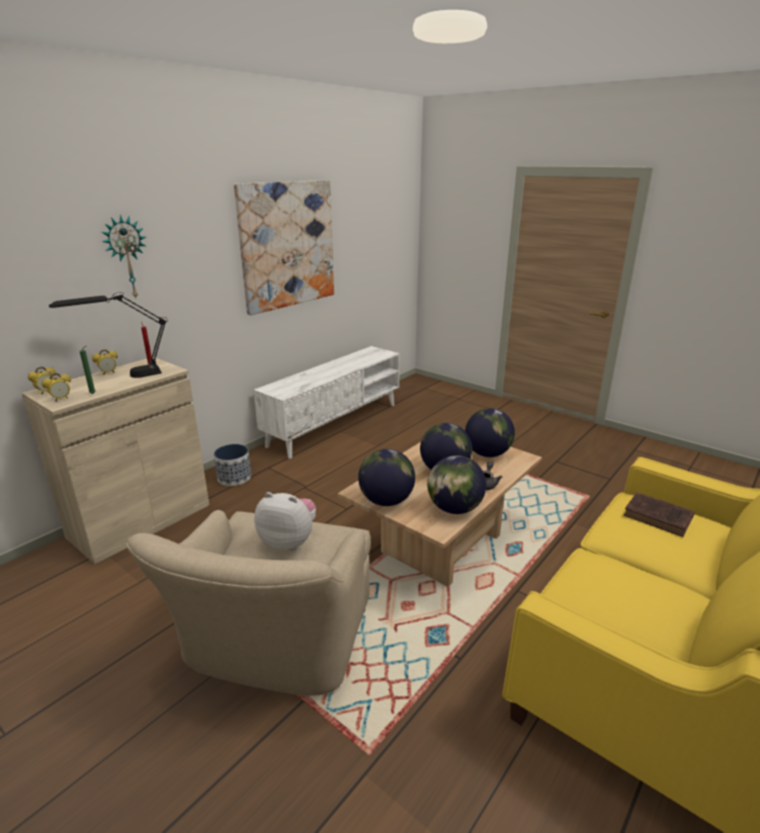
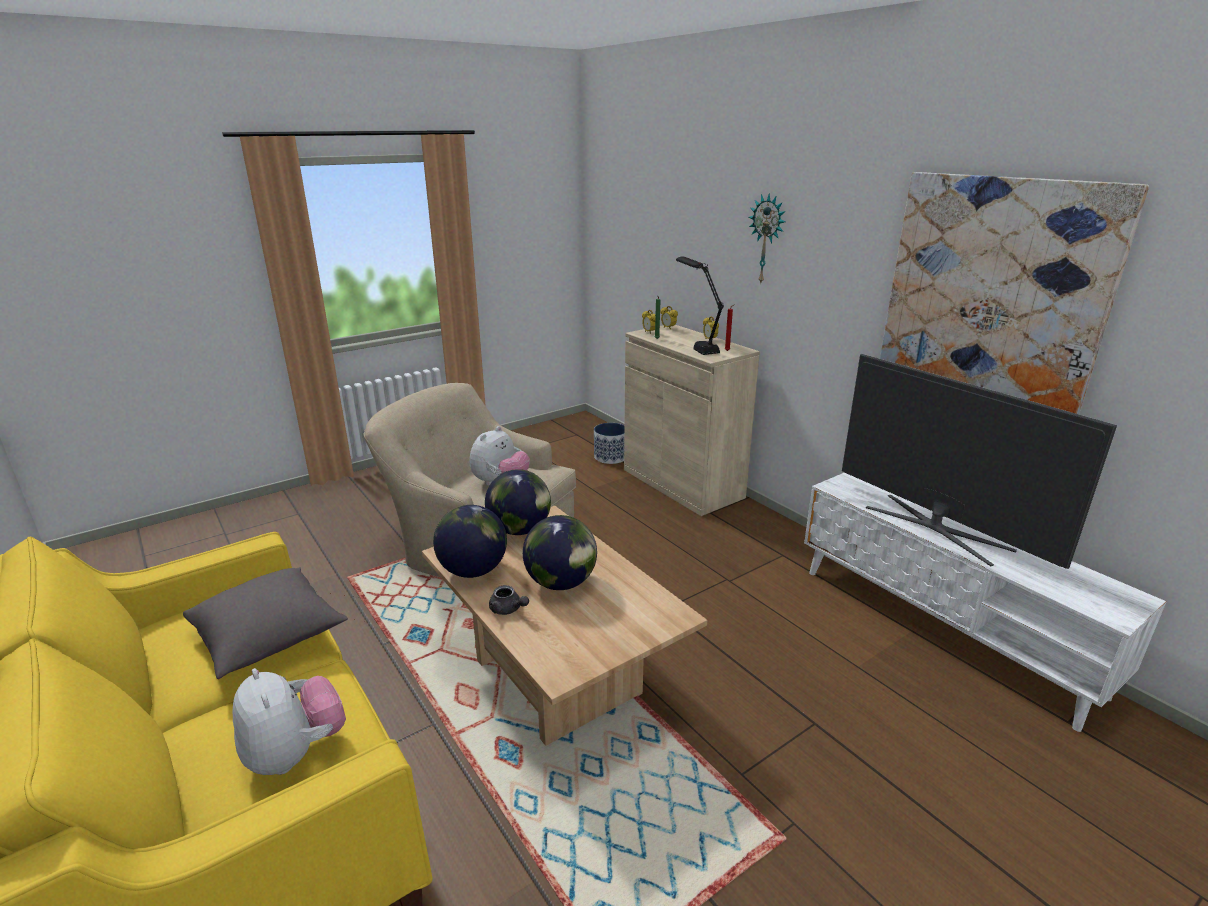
camera: 105 degrees right, 0 degrees up
planter [214,444,251,486] -> planter moved to [594,423,624,464]
globe [465,408,515,457] -> none
brown book [624,492,695,537] -> plush toy [233,668,346,775]
none -> grey pillow [183,567,348,679]
none -> television [842,354,1117,569]

